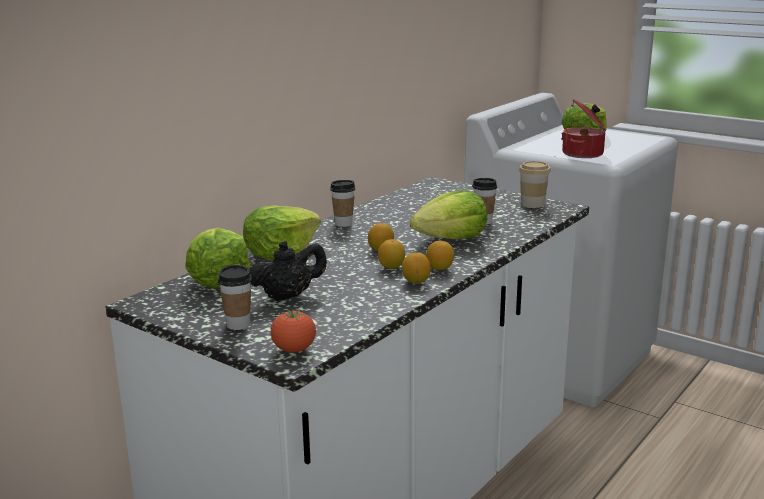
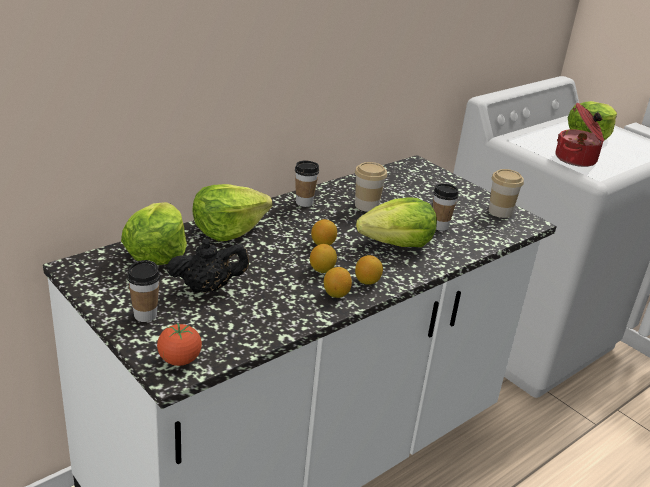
camera: 10 degrees right, 10 degrees up
none -> cup [355,162,387,212]

